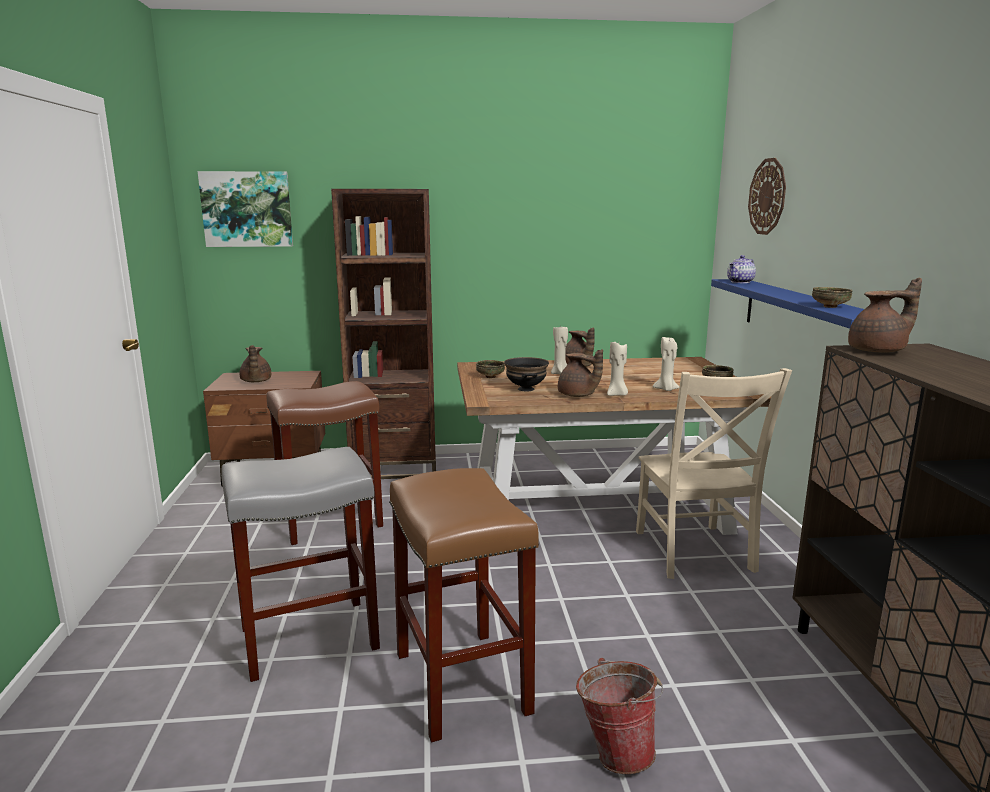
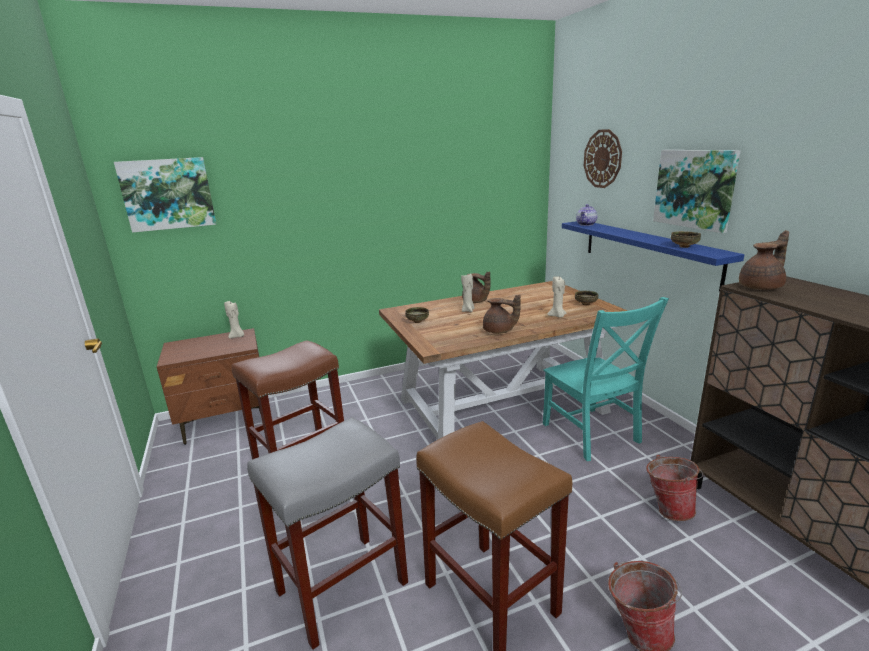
camera: 15 degrees left, 5 degrees up
brown teapot [239,345,271,382] -> none
brown bookcase [331,189,436,479] -> none
black bowl [504,357,549,391] -> none
beige candle [607,342,628,396] -> beige candle moved to [224,301,244,339]
beige chair [636,368,792,579] -> turquoise chair [543,297,669,461]
none -> bucket [646,455,703,521]
none -> picture [653,150,740,233]

